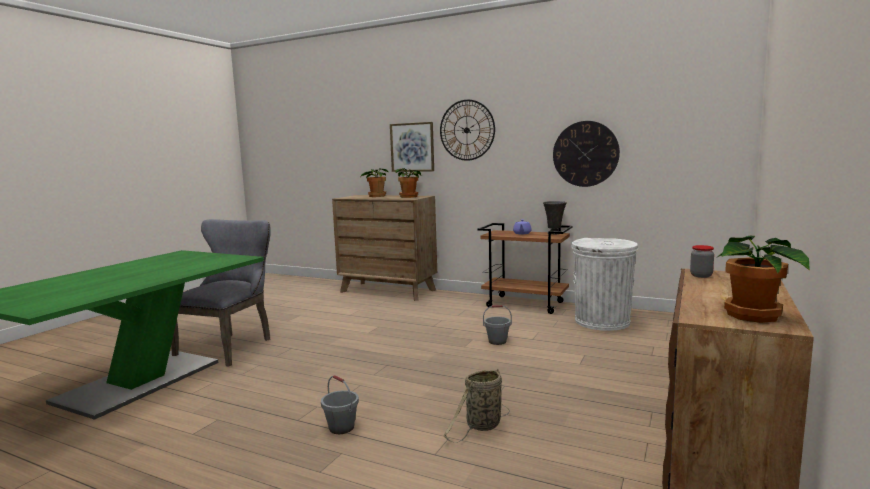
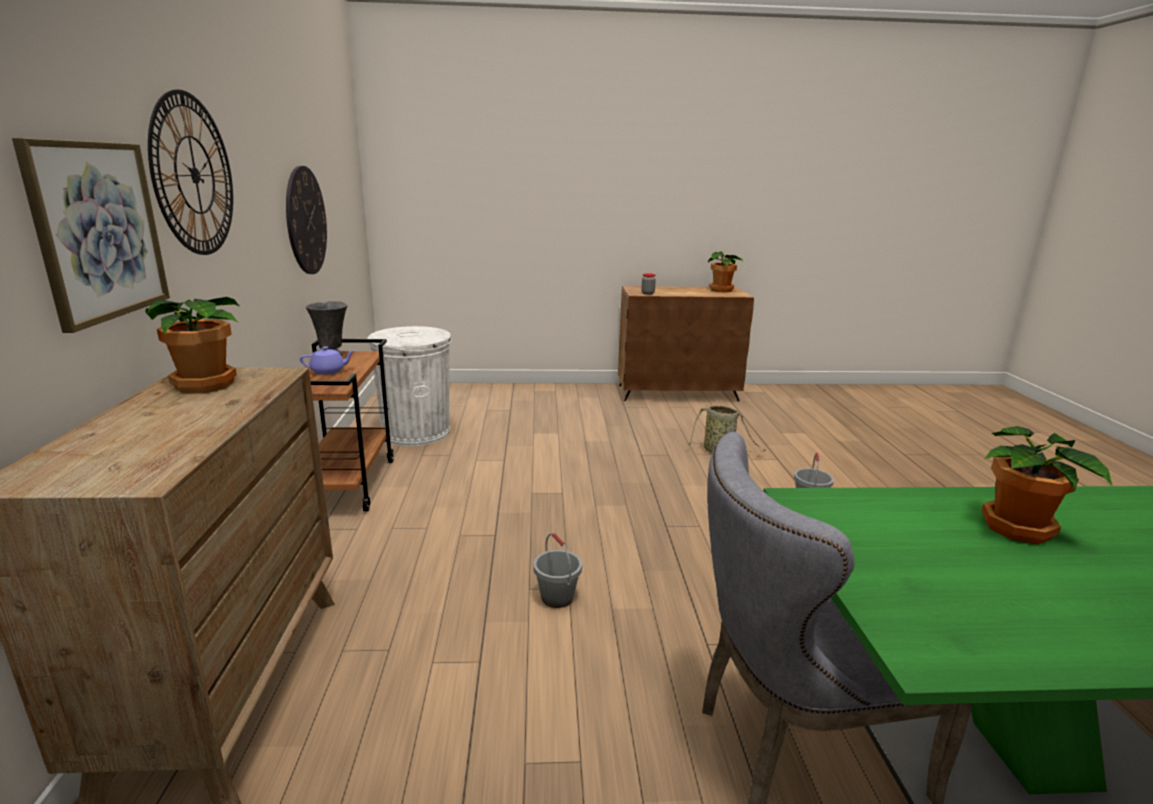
camera: 120 degrees left, 10 degrees up
potted plant [361,168,388,197] -> potted plant moved to [981,426,1113,545]
grey bucket [483,305,512,345] -> grey bucket moved to [534,533,582,608]

